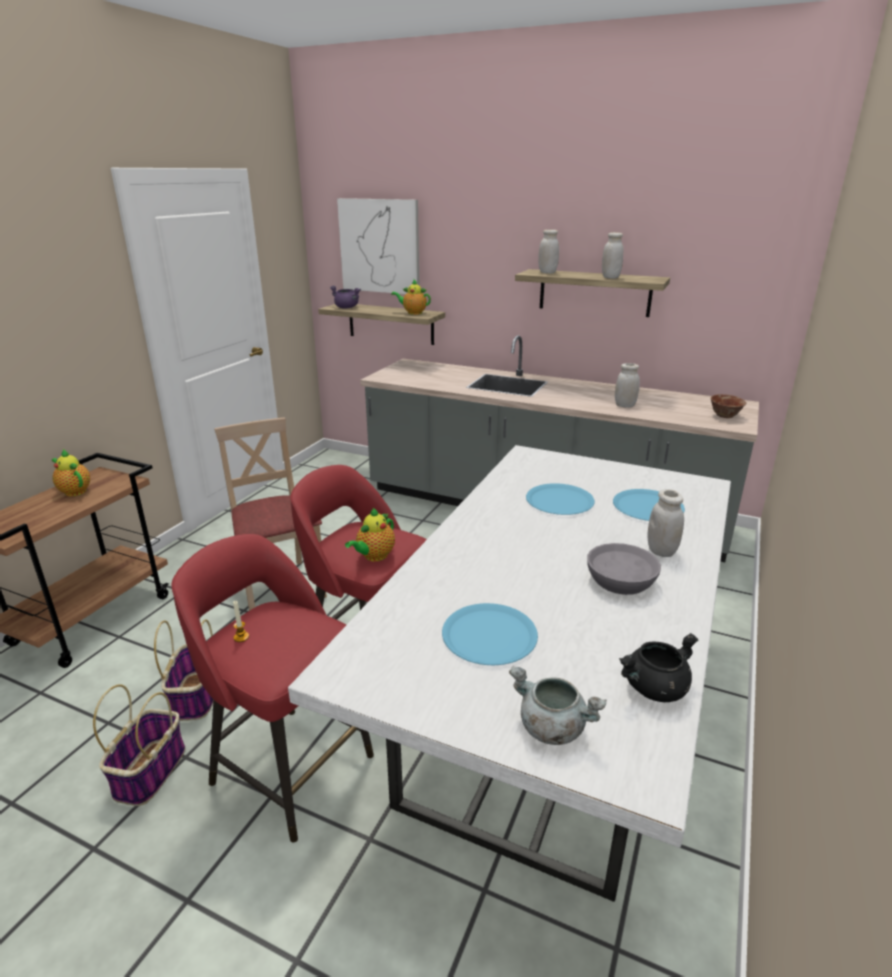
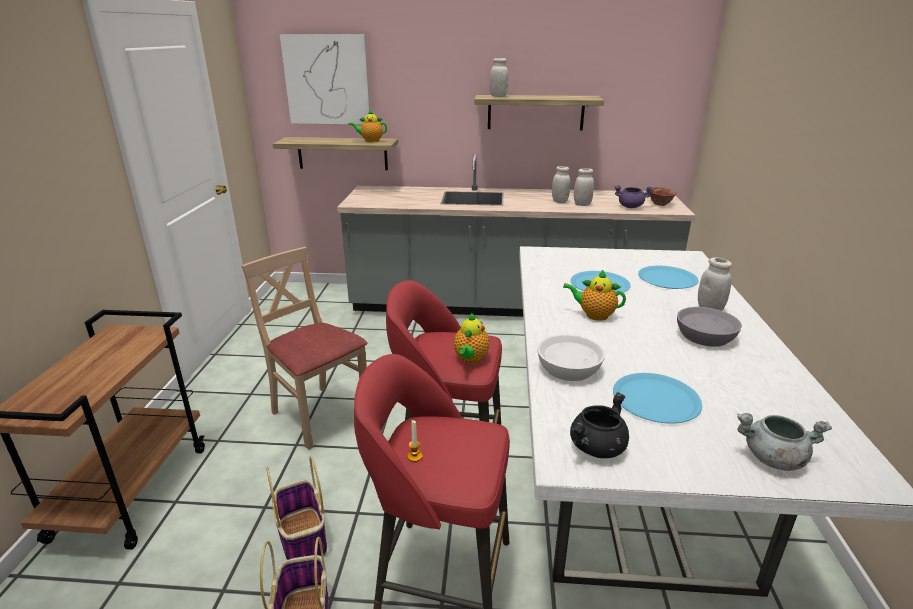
camera: 20 degrees left, 0 degrees up
teapot [52,449,90,496] -> teapot moved to [563,270,626,321]
purple cooking pot [330,285,361,309] -> purple cooking pot moved to [615,185,653,208]
white jar [602,232,624,279] -> white jar moved to [552,166,570,203]
black cooking pot [619,633,698,702] -> black cooking pot moved to [570,392,629,458]
none -> white bowl [537,335,605,381]

